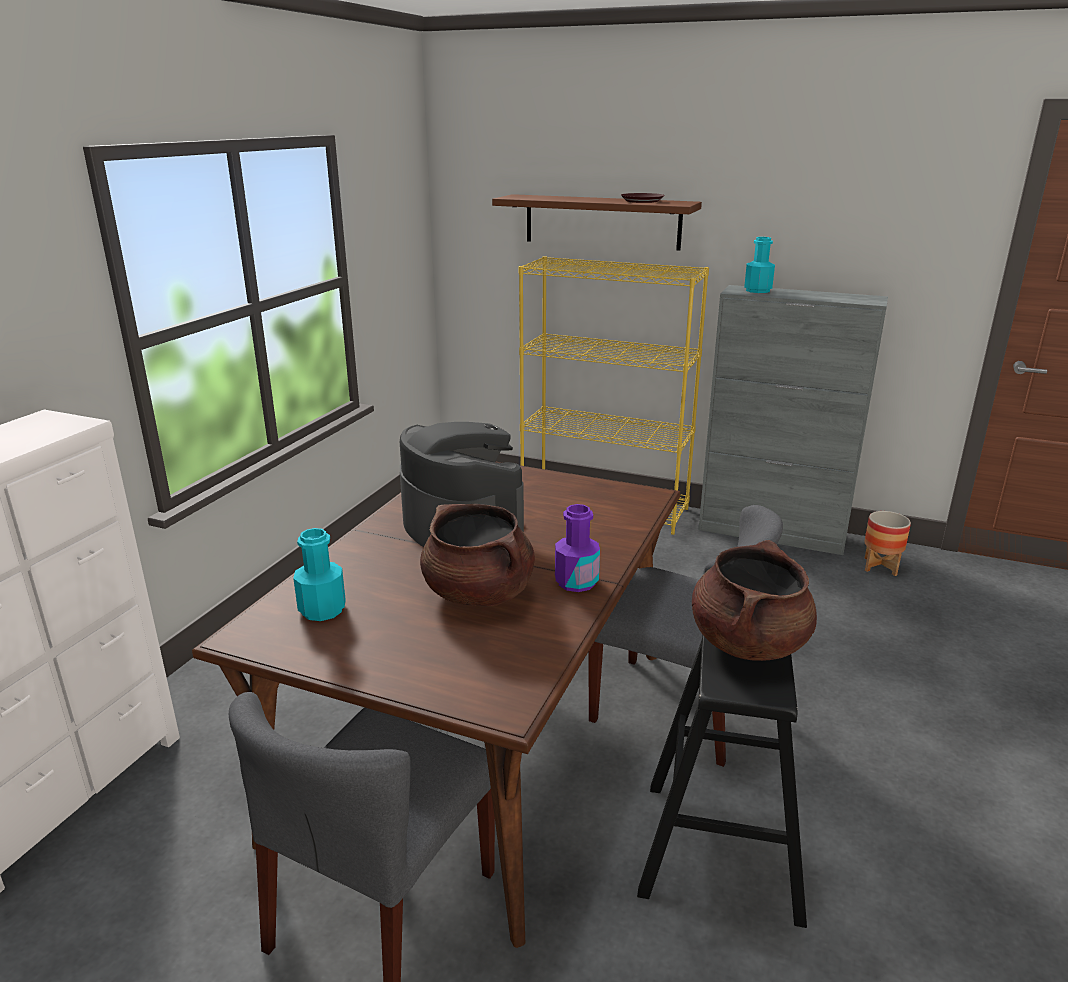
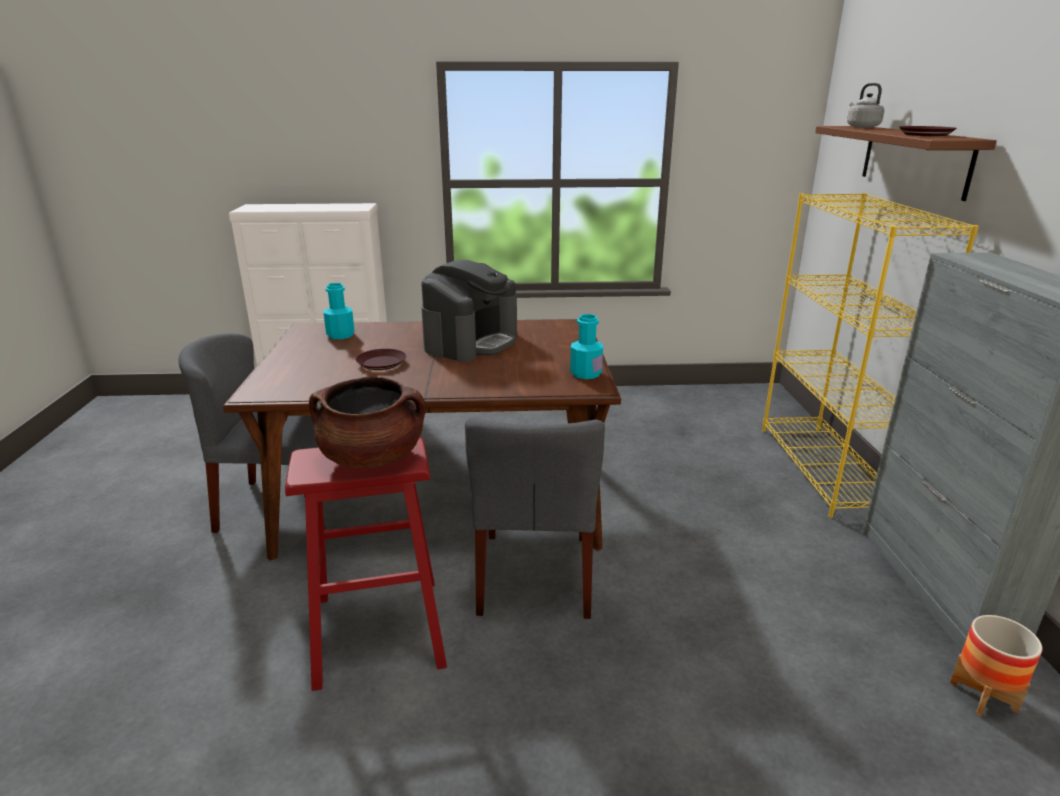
camera: 65 degrees right, 0 degrees up
brown cooking pot [420,504,535,607] -> brown plate [355,349,406,370]
purple bottle [555,504,600,592] -> none
black stool [637,634,807,928] -> red stool [285,438,447,691]
turquoise bottle [744,237,775,293] -> turquoise bottle moved to [570,314,603,379]
none -> grey kettle [847,83,884,128]

